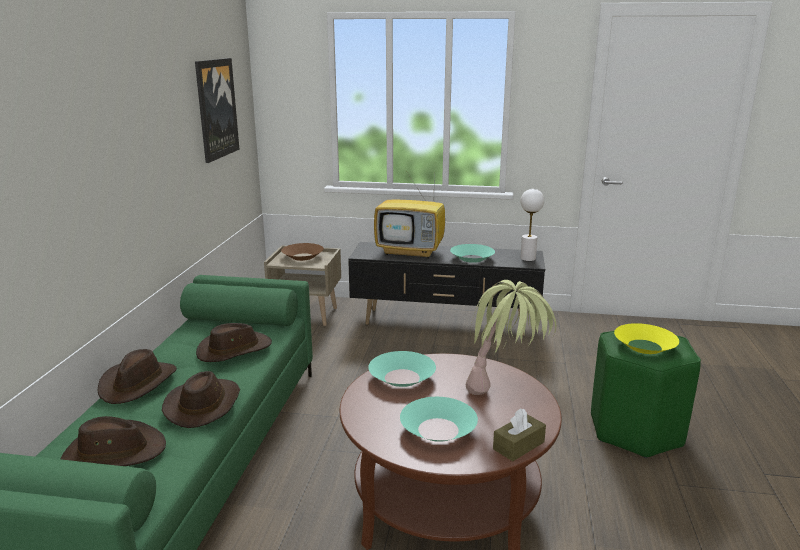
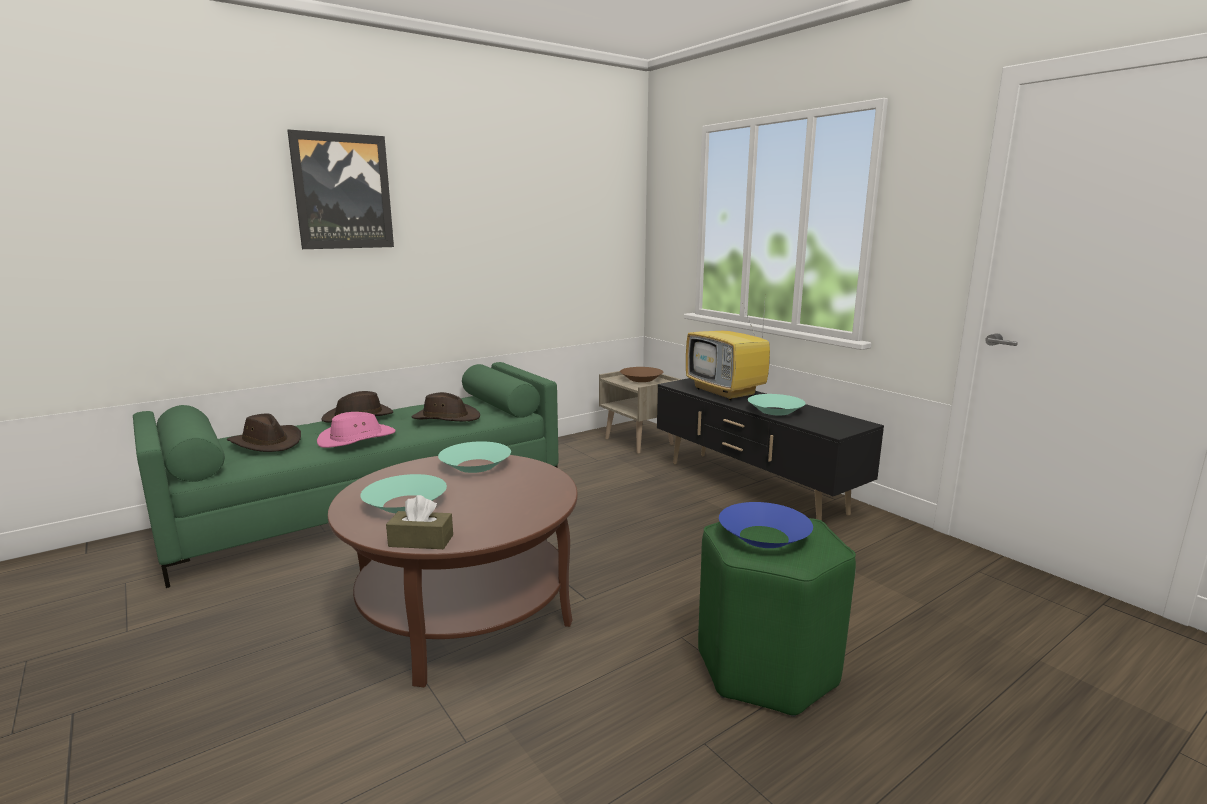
camera: 45 degrees right, 5 degrees down
brown hat [162,371,240,428] -> pink hat [317,412,395,448]
picture [195,58,239,163] -> picture moved to [287,129,394,249]
potted plant [465,280,556,395] -> none
white table lamp [520,189,544,261] -> none
yellow bowl [614,323,679,354] -> blue bowl [719,502,813,548]

